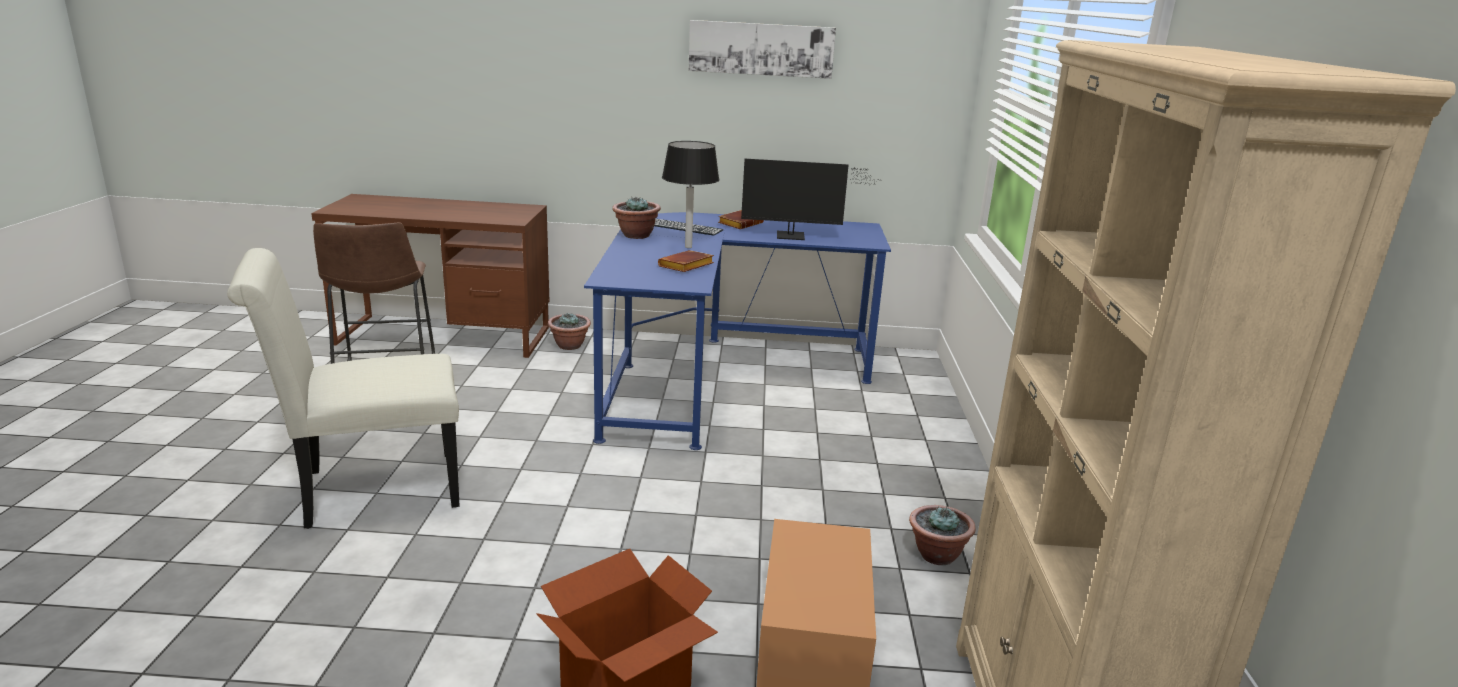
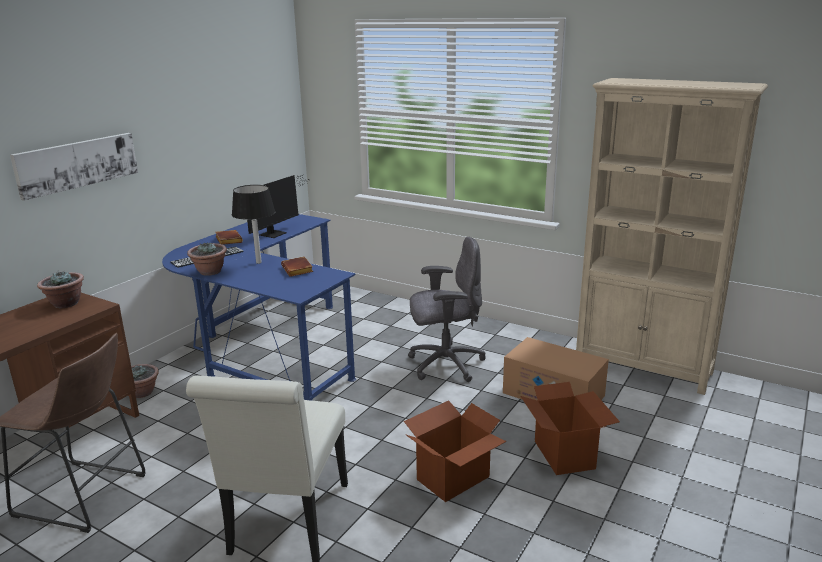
camera: 60 degrees left, 0 degrees up
picture [689,20,836,79] -> picture moved to [10,133,138,201]
potted plant [909,505,975,565] -> potted plant moved to [37,270,84,308]
none -> cardboard box [404,400,506,502]
none -> grey office chair [408,237,486,382]

